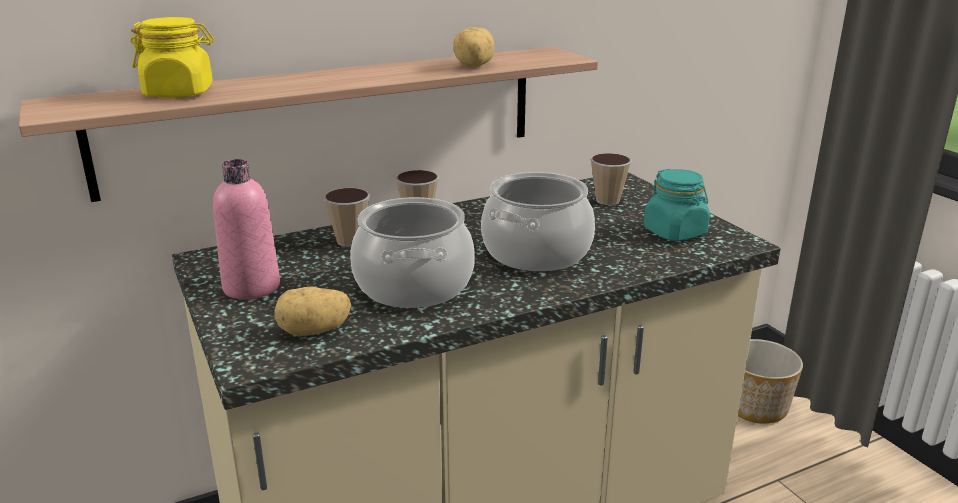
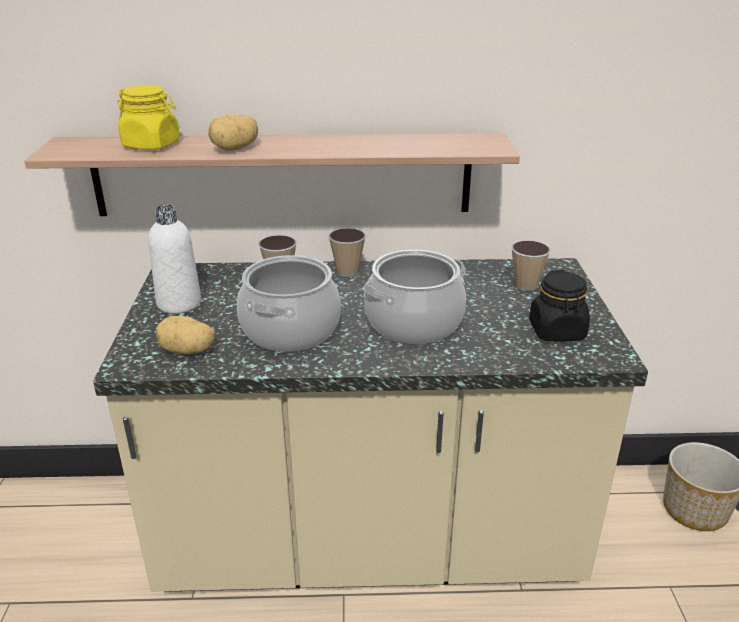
camera: 25 degrees right, 5 degrees up
pink bottle [213,159,280,299] -> white bottle [148,205,201,314]
potato [453,27,495,67] -> potato moved to [208,114,258,151]
turquoise jar [644,169,710,241] -> black jar [529,270,590,341]

